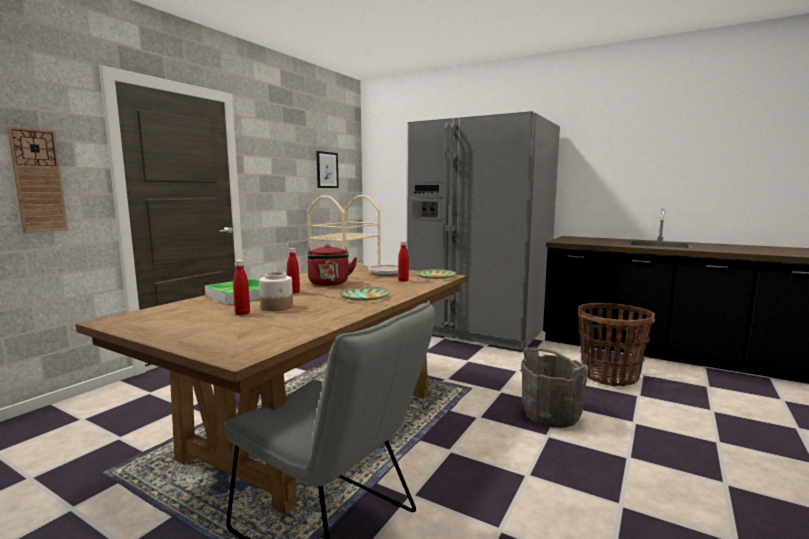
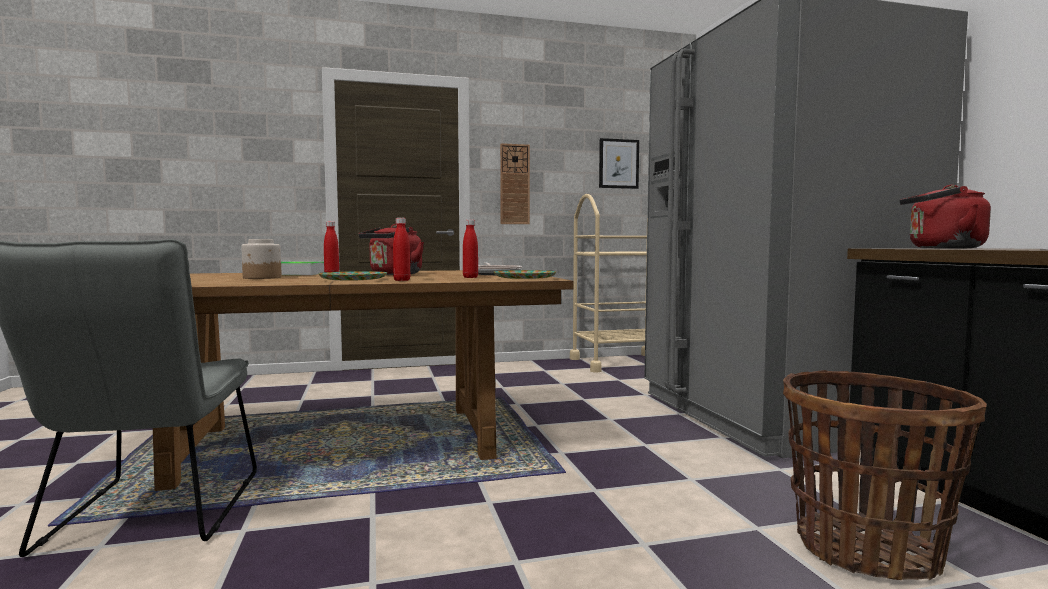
camera: 45 degrees right, 5 degrees down
wall clock [7,126,68,233] -> wall clock moved to [500,143,530,224]
red bottle [233,260,250,315] -> red bottle moved to [393,218,410,281]
grey bucket [521,347,589,428] -> none
none -> red kettle [900,185,991,249]

